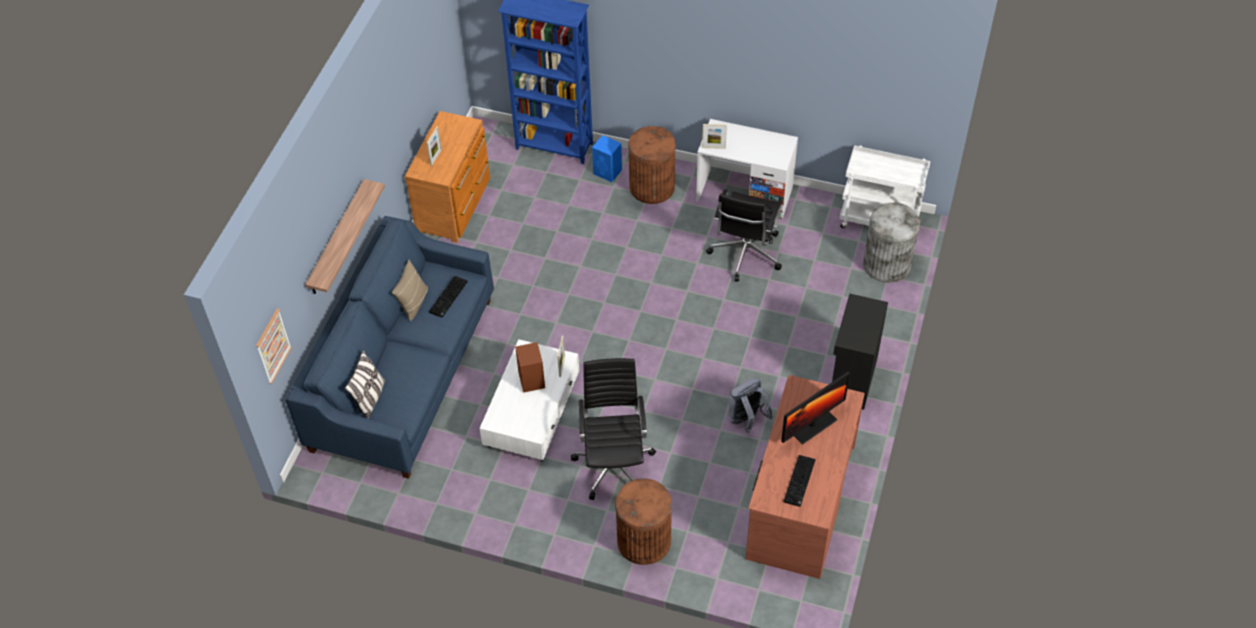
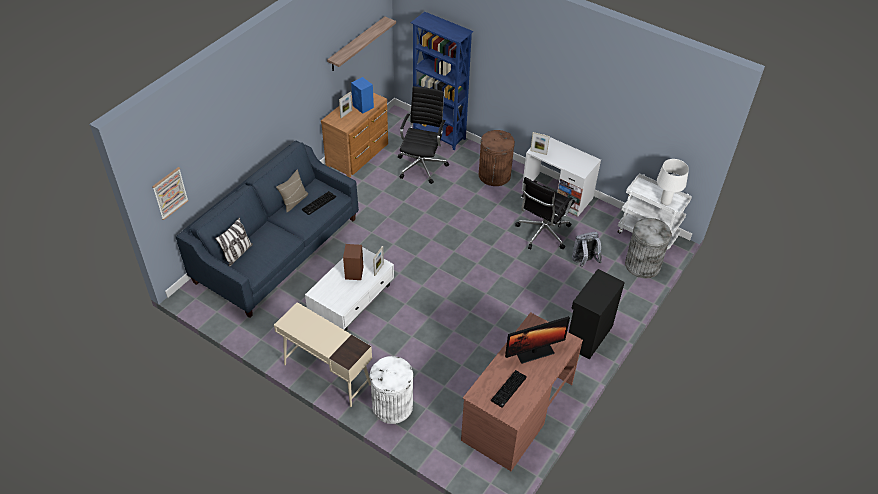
camera: 15 degrees right, 5 degrees down
shelf [305,179,385,294] -> shelf moved to [327,17,396,71]
black office chair [571,358,656,500] -> black office chair moved to [398,86,449,184]
blue speaker [592,135,622,182] -> blue speaker moved to [351,77,374,114]
brown trash can [615,478,672,565] -> white trash can [369,356,413,424]
grey backpack [728,378,773,433] -> grey backpack moved to [572,232,602,267]
none -> beige desk [274,302,372,407]
none -> white table lamp [657,159,689,205]

